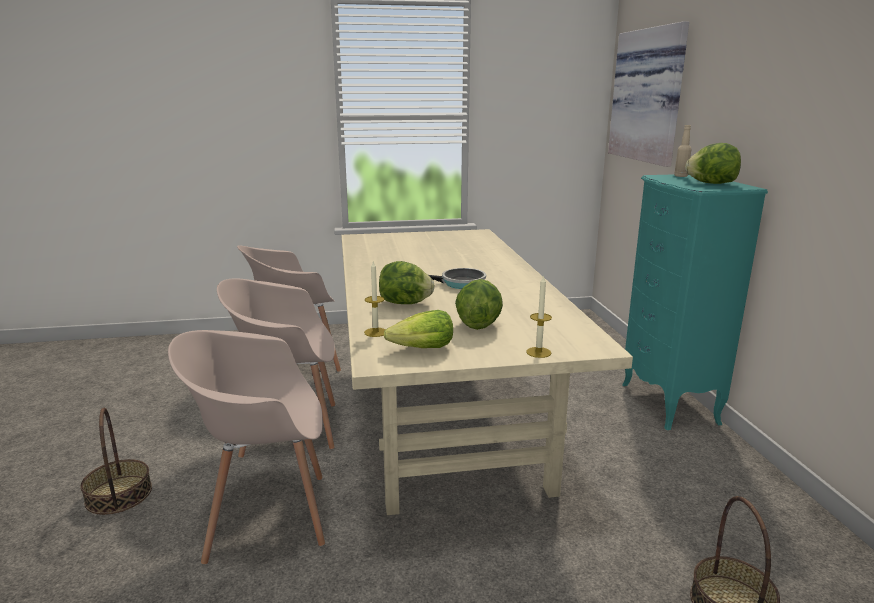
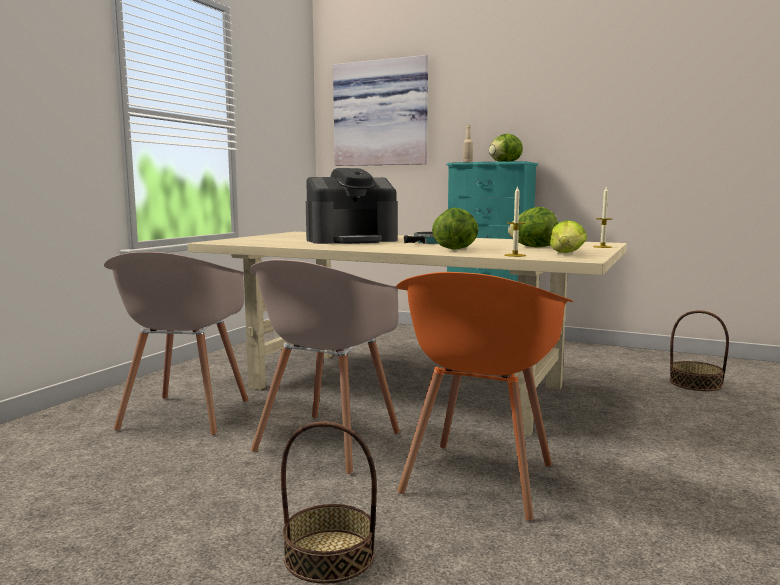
camera: 55 degrees left, 10 degrees down
beige chair [168,330,325,564] -> orange chair [396,272,574,521]
none -> coffee machine [306,168,398,244]

